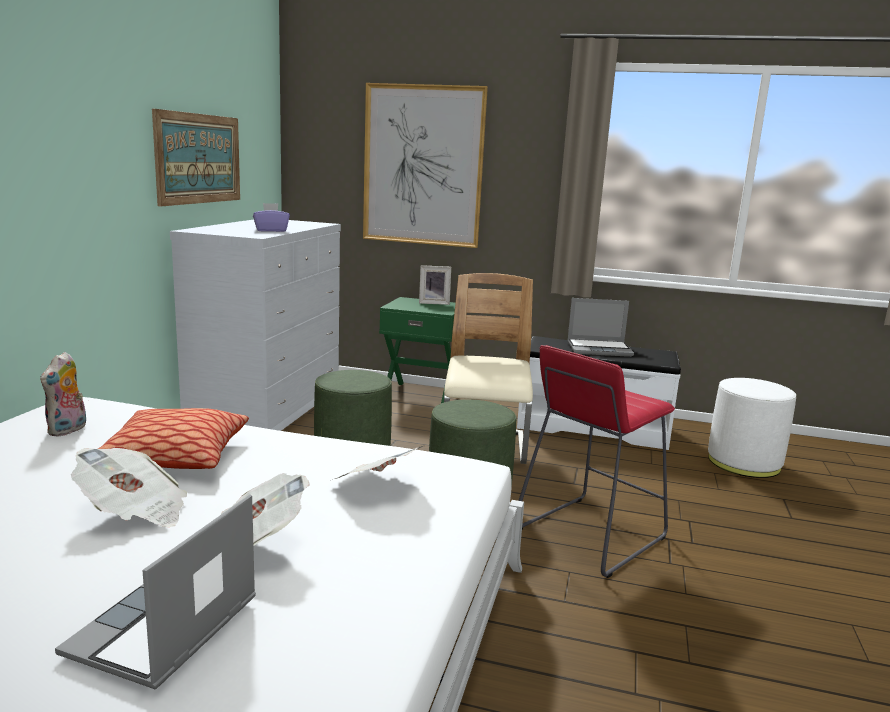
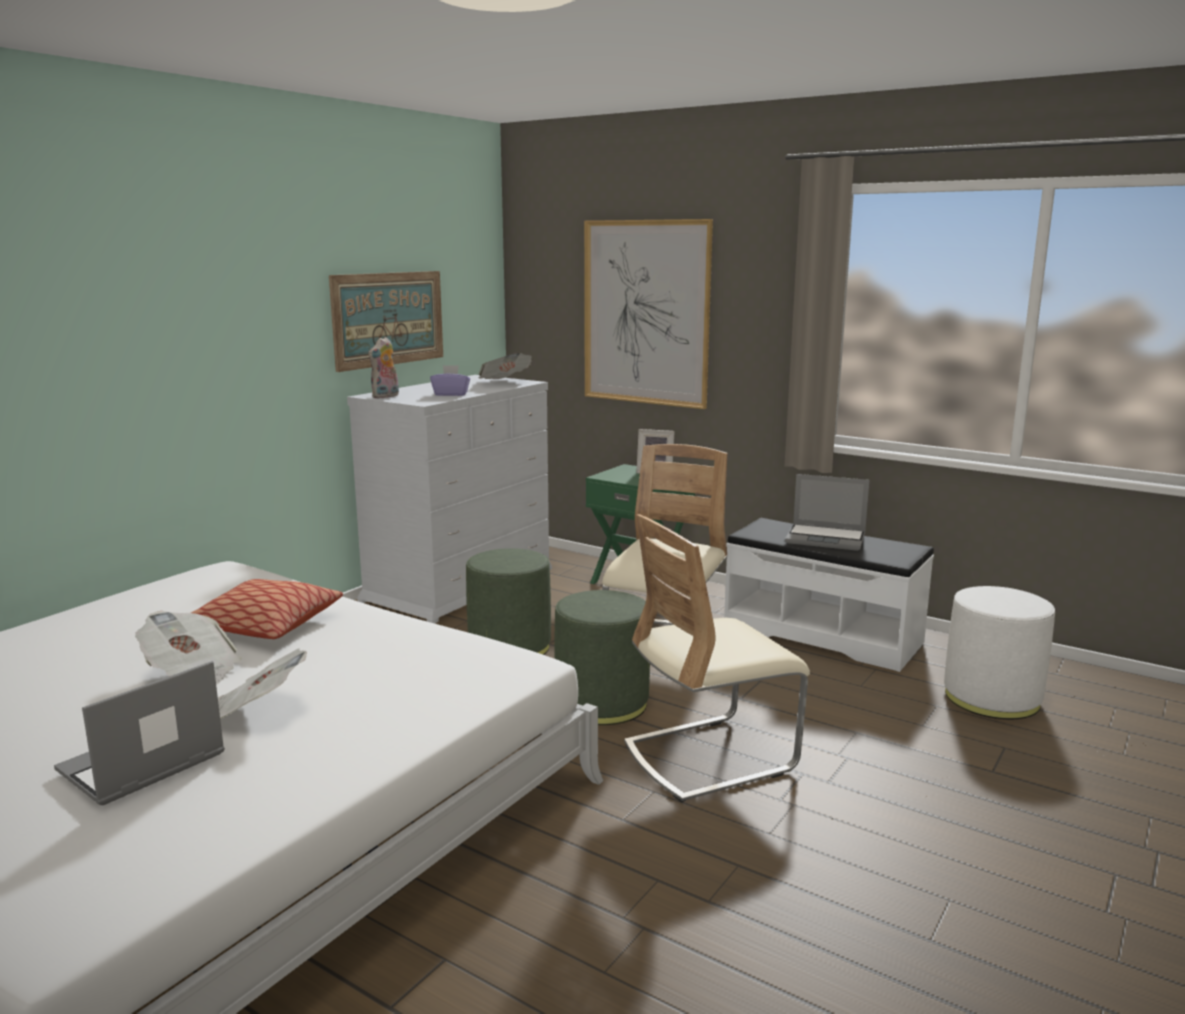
camera: 20 degrees right, 0 degrees up
plush toy [40,352,86,437] -> plush toy moved to [368,337,399,398]
newspaper [335,446,423,479] -> newspaper moved to [478,353,532,379]
red stool [518,345,675,578] -> beige chair [624,514,810,803]

